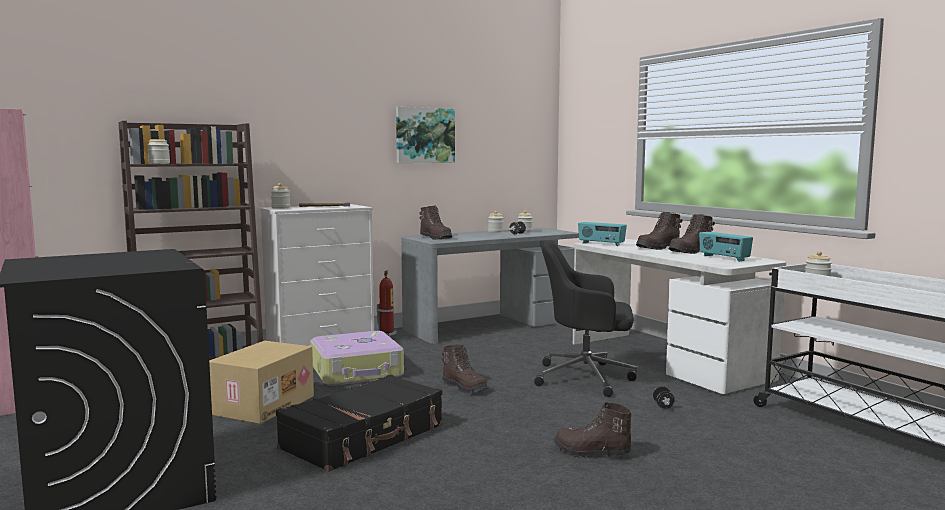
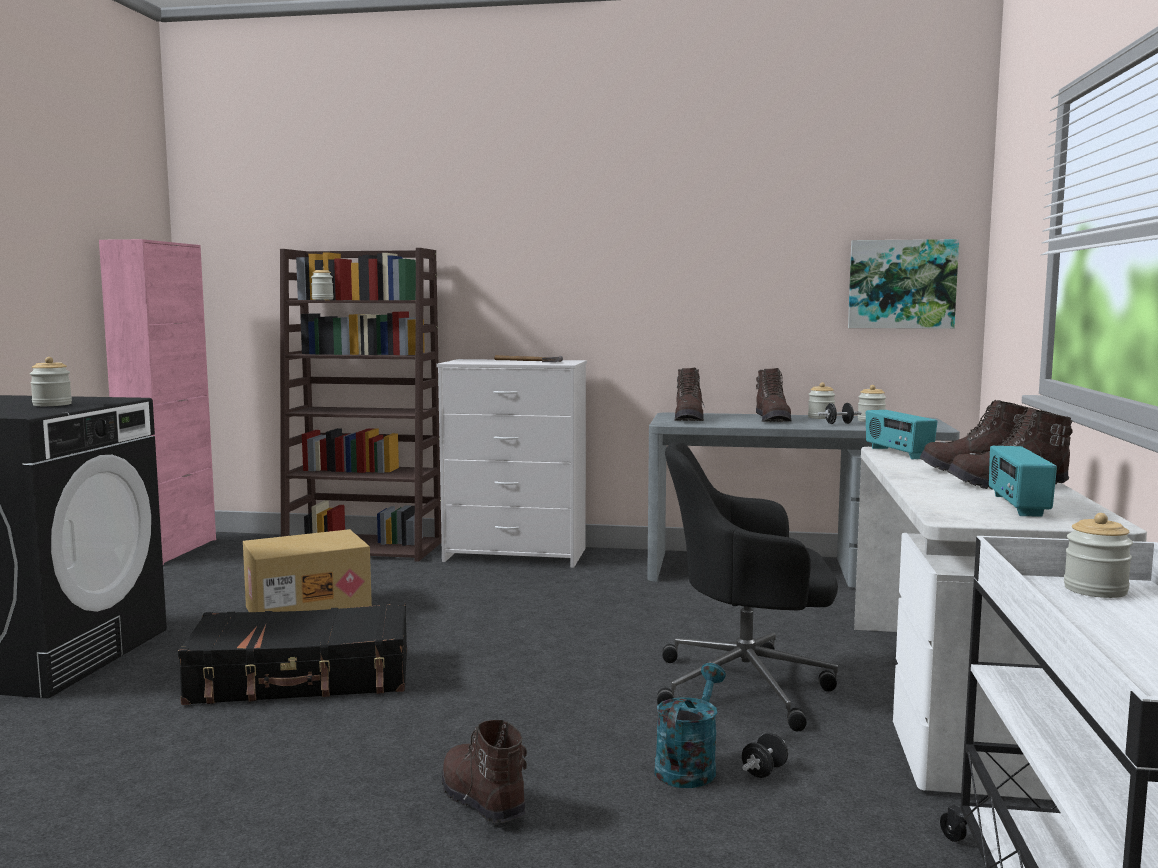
camera: 40 degrees right, 0 degrees up
jar [271,183,290,209] -> jar moved to [30,357,72,406]
suitcase [310,331,404,386] -> none
fire extinguisher [377,270,397,336] -> none
picture [396,107,455,163] -> picture moved to [848,239,959,329]
brown boot [442,345,488,394] -> brown boot moved to [756,368,792,422]
black office chair [534,242,637,397] -> black office chair turned 45 degrees counterclockwise [657,442,838,732]
none -> turquoise watering can [655,663,726,788]

